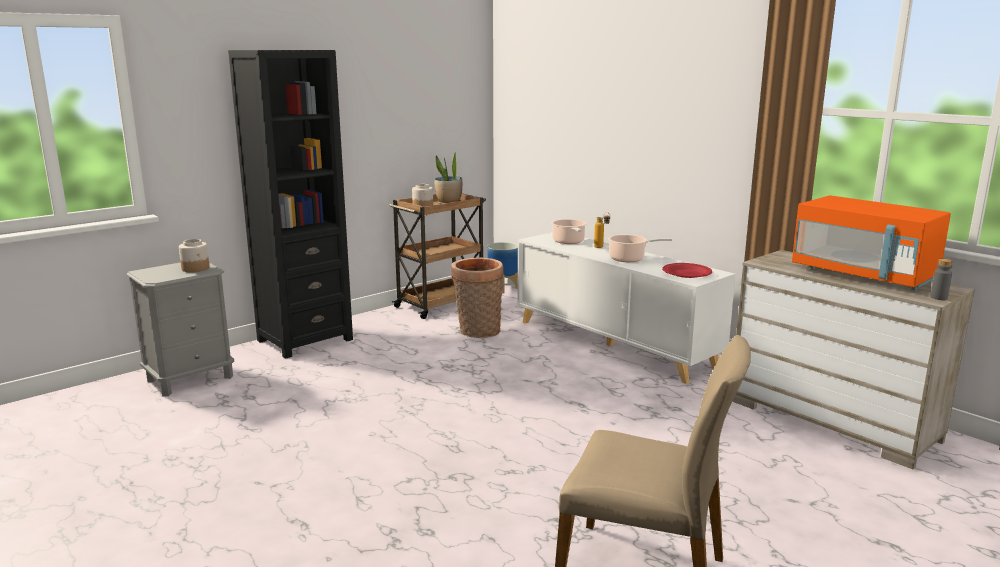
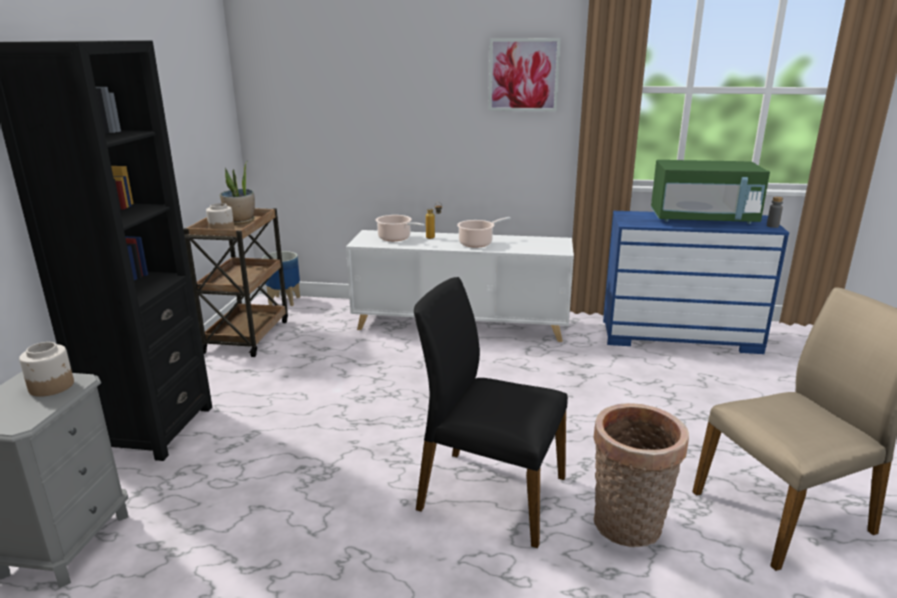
camera: 40 degrees left, 5 degrees up
basket [451,257,504,338] -> basket moved to [594,403,689,547]
red plate [662,263,712,278] -> none
beige dresser [732,250,975,469] -> blue dresser [603,211,789,354]
orange microwave [792,195,951,290] -> green microwave [651,160,770,224]
none -> black chair [414,277,568,548]
none -> picture [488,38,561,111]

